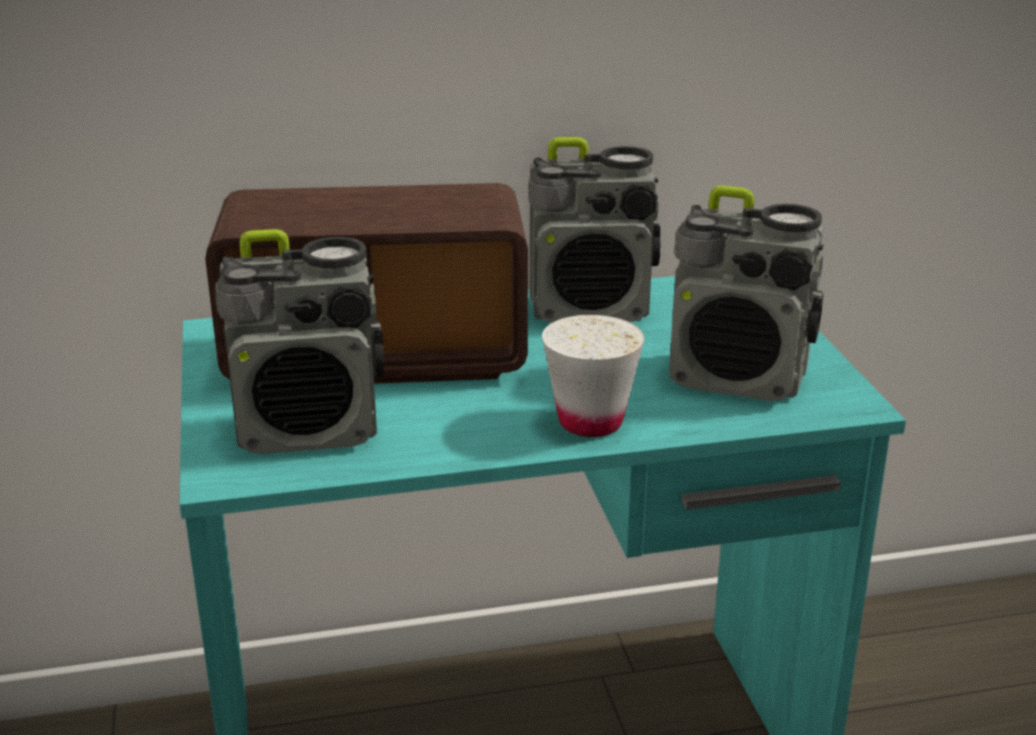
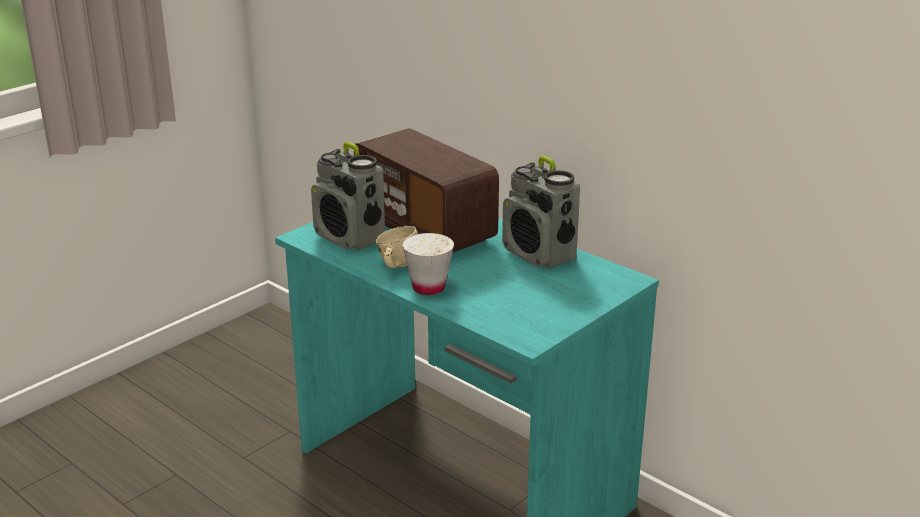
camera: 55 degrees right, 0 degrees up
radio [669,186,824,401] -> none
none -> beige mug [376,225,418,268]

